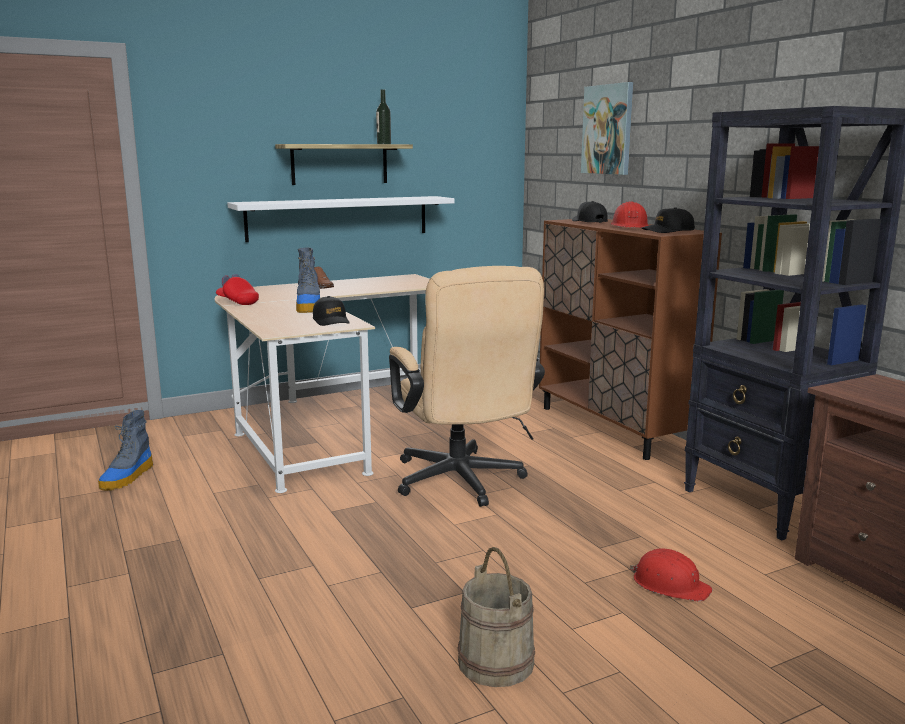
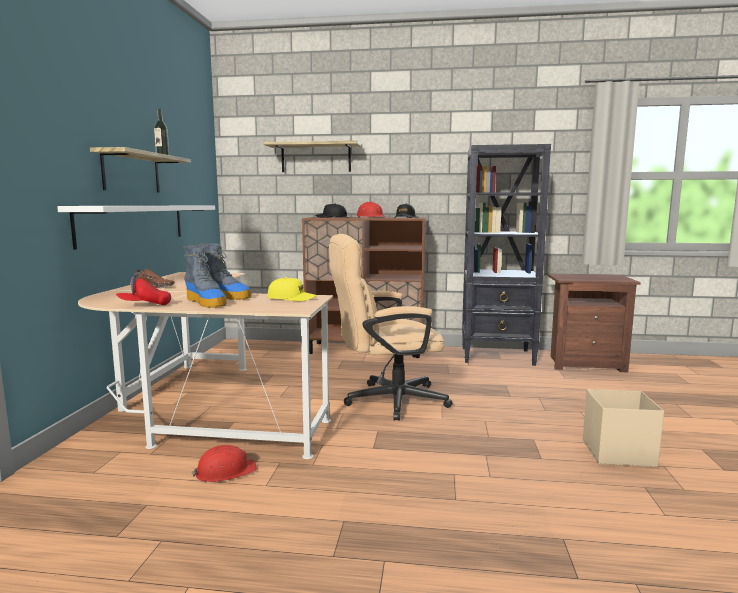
camera: 55 degrees left, 5 degrees down
boot [98,410,153,491] -> boot moved to [183,245,227,308]
black cap [313,296,350,326] -> yellow cap [268,277,317,301]
beige office chair [389,266,545,507] -> beige office chair turned 150 degrees clockwise [329,234,453,421]
beige bucket [458,547,535,687] -> beige storage box [583,389,664,467]
picture [581,82,633,175] -> shelf [264,140,361,172]
red hard hat [630,548,712,602] -> red hard hat moved to [191,445,257,482]

